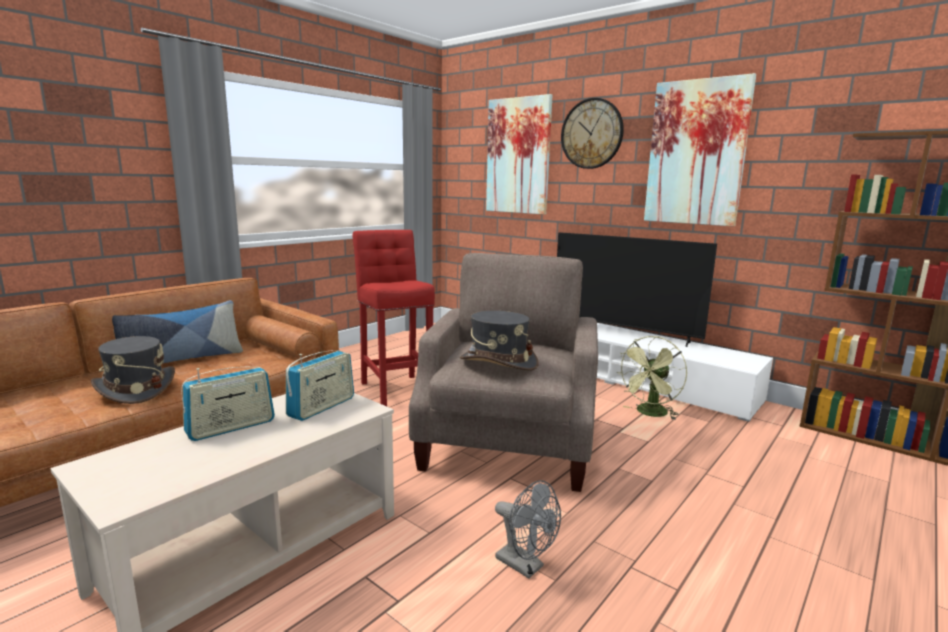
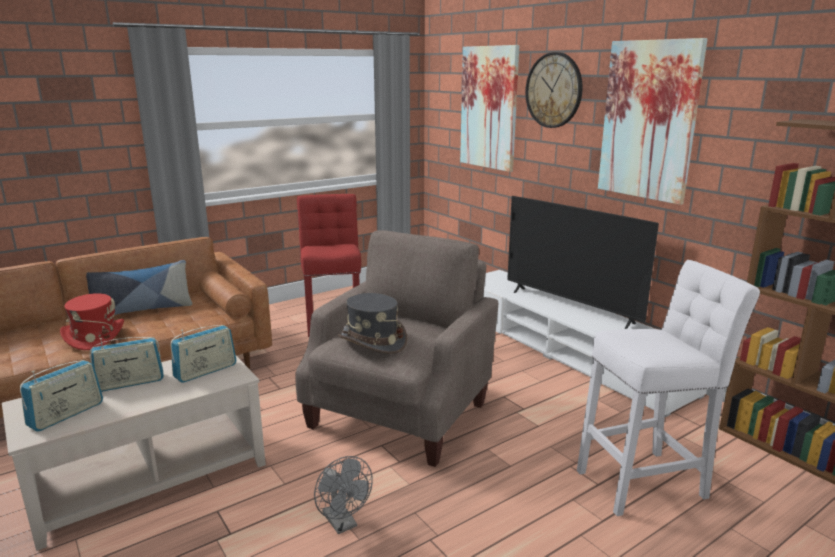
camera: 15 degrees right, 5 degrees up
grey hat [91,336,175,404] -> red hat [60,293,124,350]
green fan [617,336,687,420] -> none
none -> radio [20,360,103,431]
none -> white stool [577,260,760,516]

